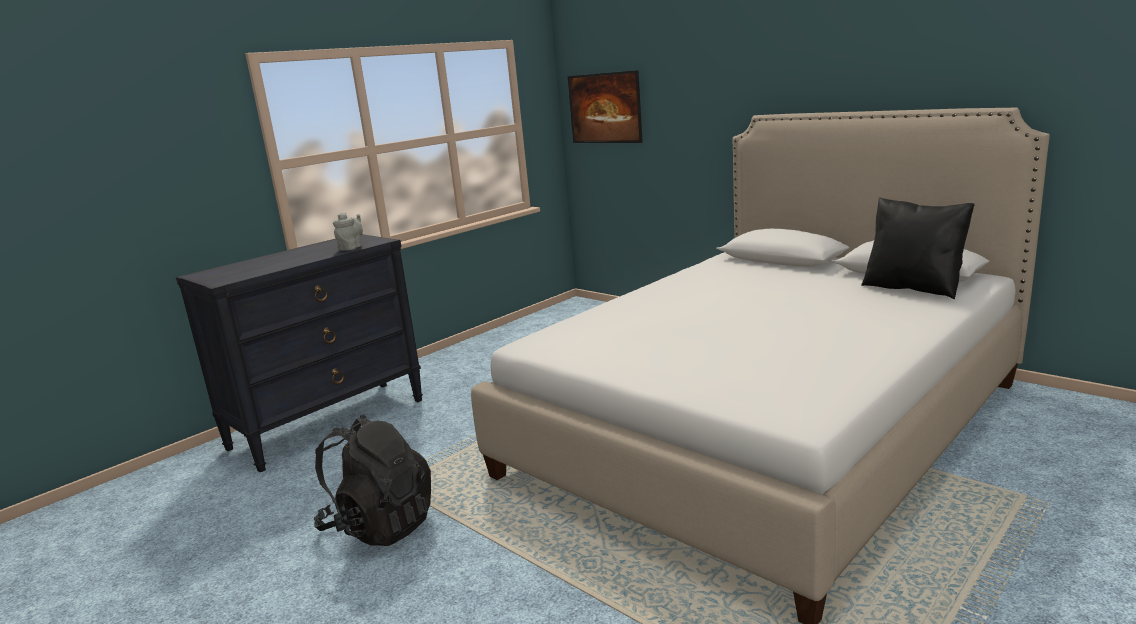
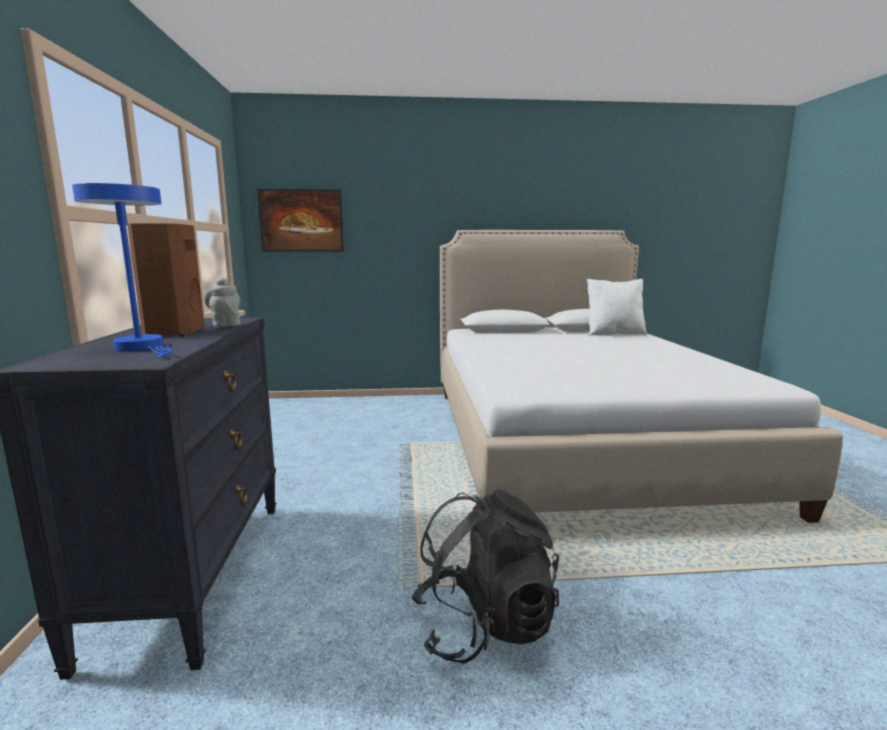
camera: 50 degrees left, 5 degrees down
black pillow [861,197,975,299] -> white pillow [587,279,647,336]
none -> blue table lamp [72,183,172,357]
none -> brown speaker [127,223,204,336]

